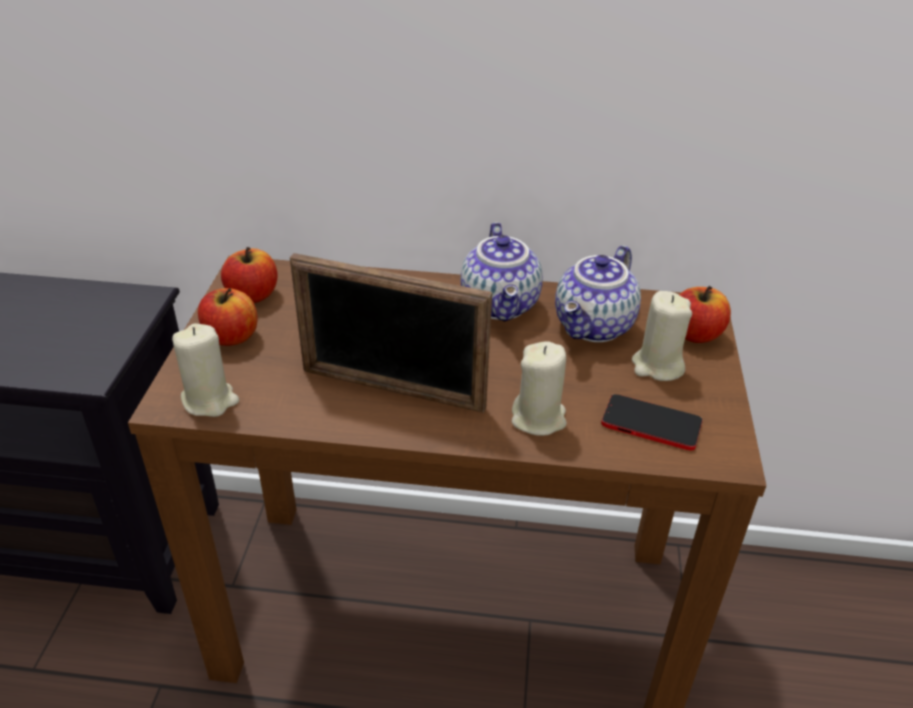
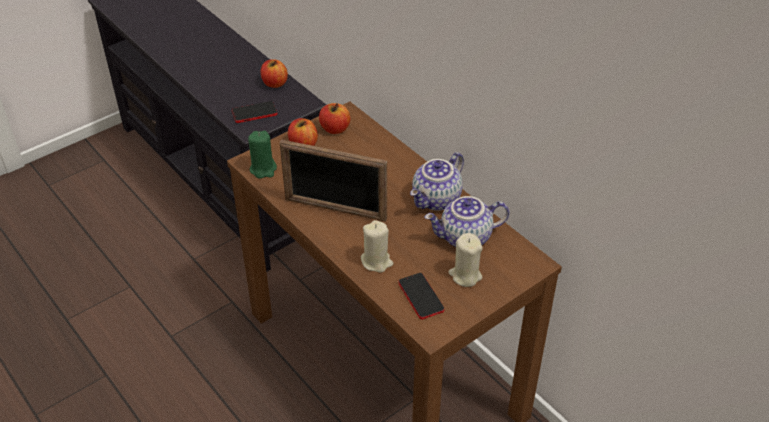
camera: 45 degrees right, 5 degrees up
beige candle [172,323,239,417] -> green candle [248,131,277,178]
picture frame [290,253,492,413] -> picture frame turned 45 degrees counterclockwise [280,139,387,222]
apple [679,286,731,343] -> apple moved to [261,59,288,88]
none -> phone [232,101,277,123]

